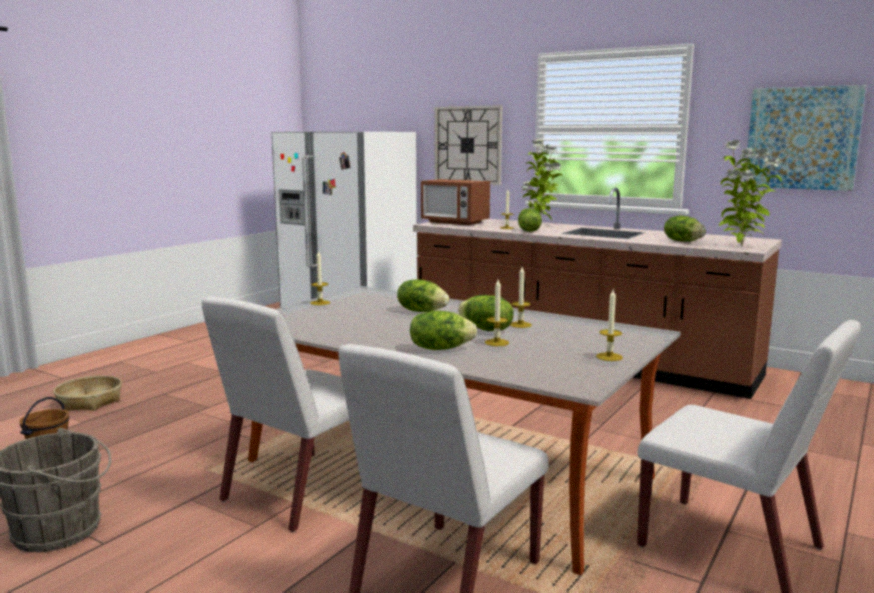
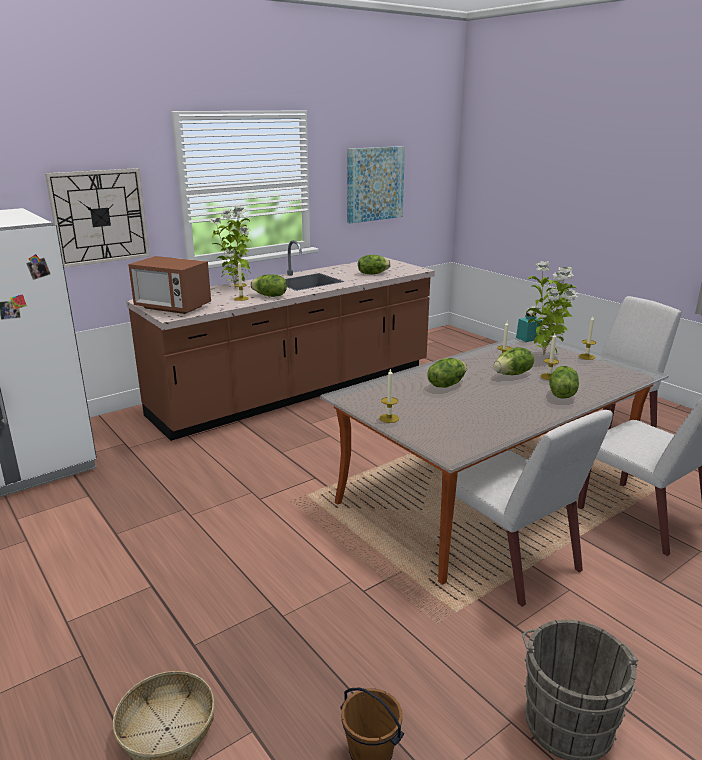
camera: 70 degrees left, 10 degrees up
microwave [421,179,490,225] -> microwave turned 60 degrees clockwise [128,256,211,314]
potted plant [719,140,782,247] -> potted plant moved to [527,261,578,355]
none -> turquoise jar [516,312,542,342]

